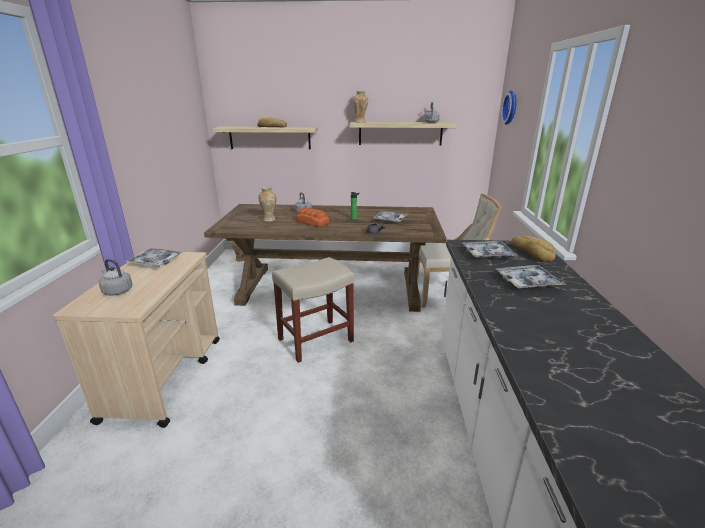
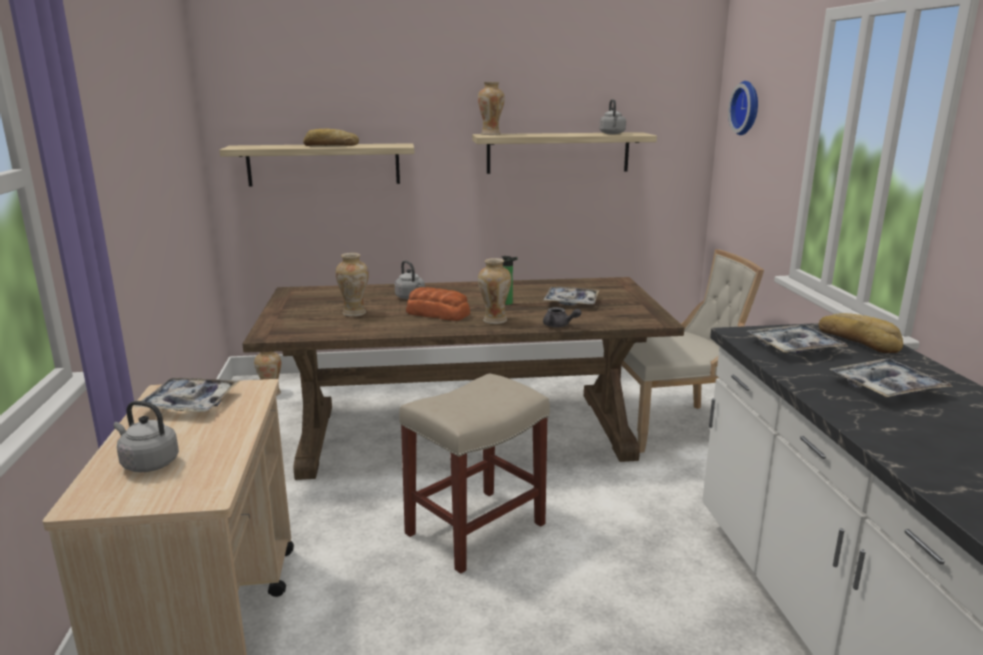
camera: 10 degrees left, 5 degrees down
none -> vase [478,258,511,324]

